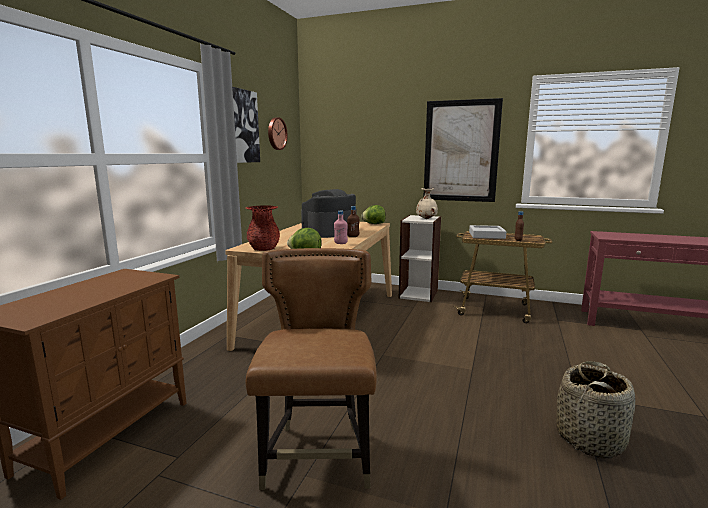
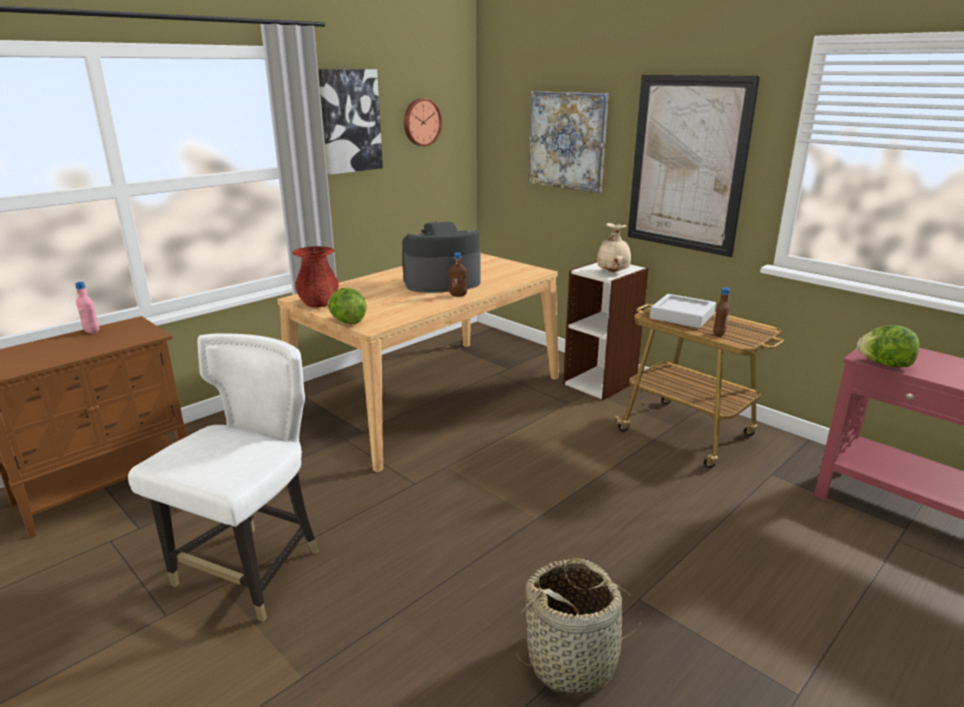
camera: 25 degrees right, 10 degrees up
brown chair [246,248,377,490] -> white chair [128,333,319,622]
pink bottle [334,211,348,244] -> pink bottle moved to [75,282,100,333]
lettuce [361,205,386,224] -> lettuce moved to [857,325,919,367]
none -> picture [529,91,609,193]

